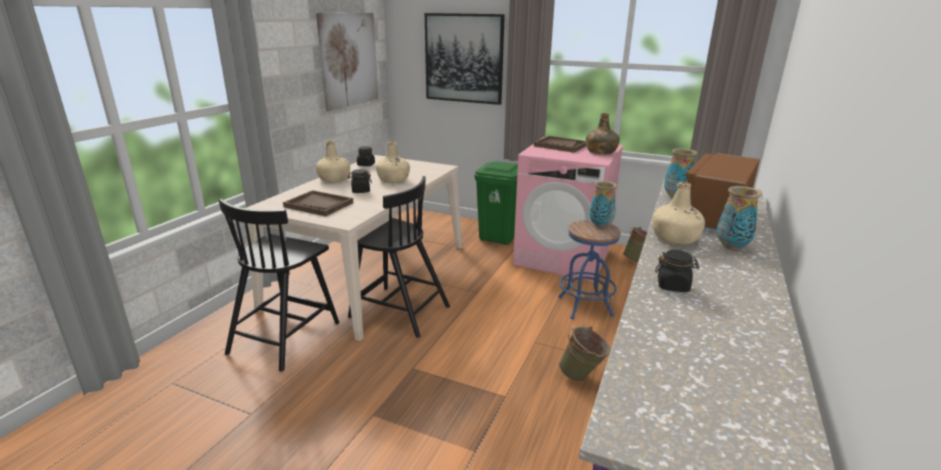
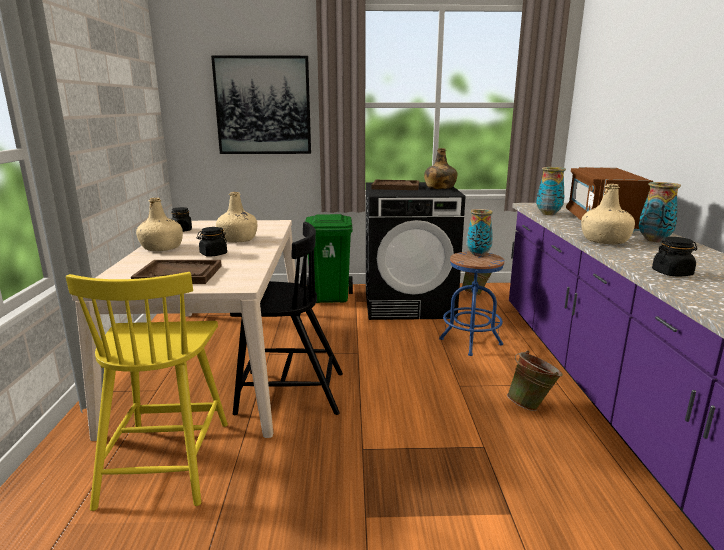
camera: 25 degrees left, 5 degrees down
black chair [219,199,339,372] -> yellow chair [66,272,228,511]
picture [316,13,378,111] -> none
pink washing machine [513,137,623,282] -> black washing machine [366,182,465,320]

